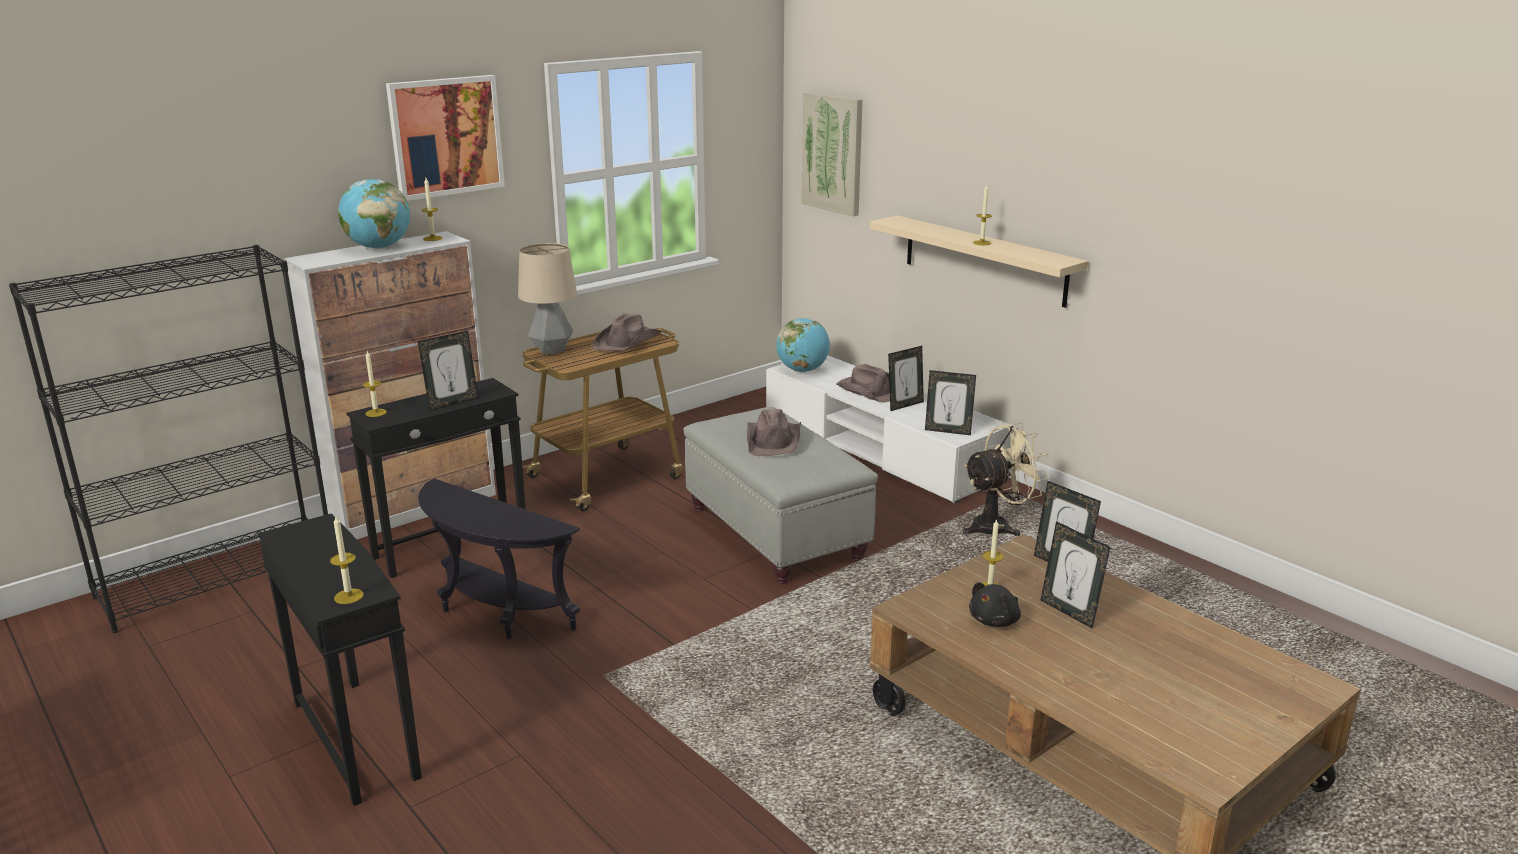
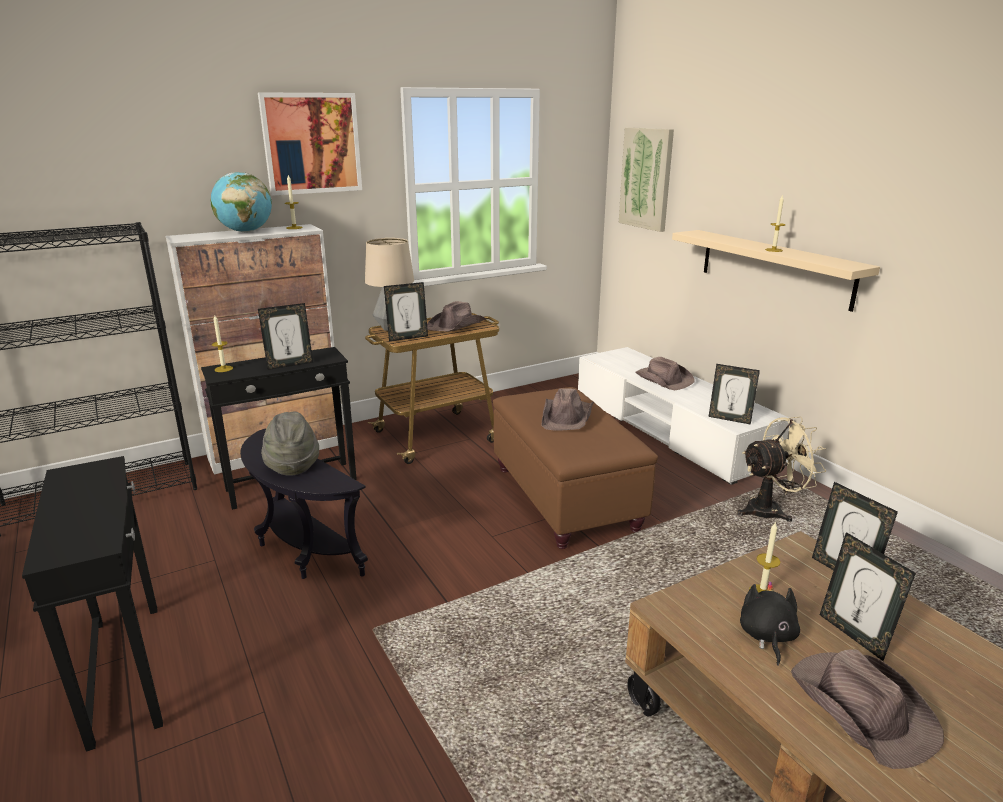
camera: 10 degrees right, 0 degrees up
candle [330,516,364,604] -> none
grey ottoman [683,407,878,584] -> brown ottoman [493,387,658,549]
globe [776,318,830,372] -> none
picture frame [888,346,924,411] -> picture frame moved to [384,282,428,341]
black plush toy [969,582,1021,627] -> black plush toy turned 135 degrees clockwise [740,581,800,666]
none -> grey hat [261,411,319,476]
none -> brown hat [791,649,944,769]

